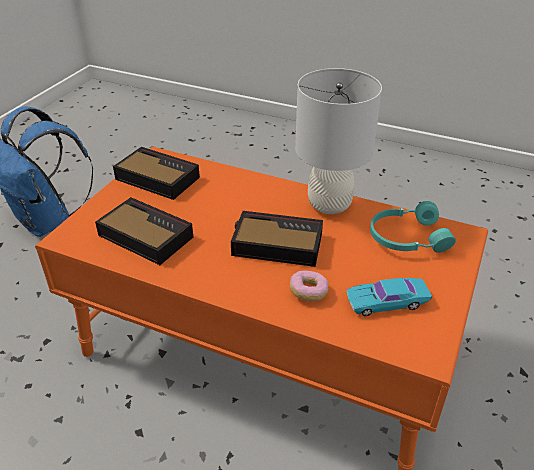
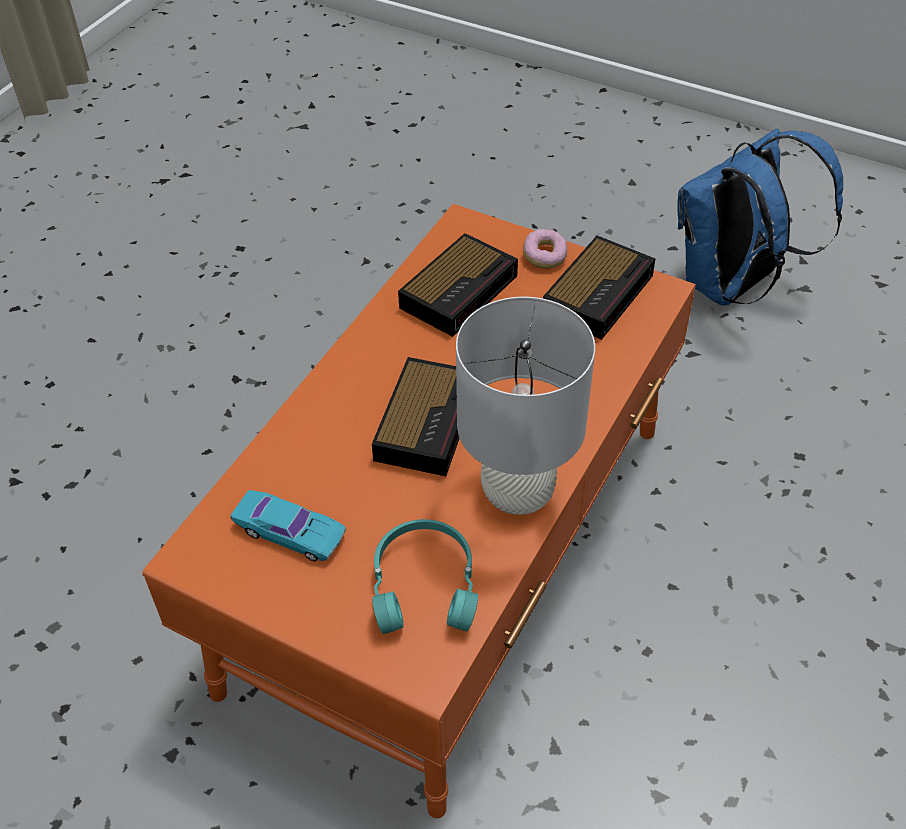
camera: 95 degrees right, 10 degrees up
donut [290,271,328,302] -> donut moved to [523,229,567,269]
turquoise toy car [346,278,432,316] -> turquoise toy car turned 120 degrees clockwise [230,490,346,561]

